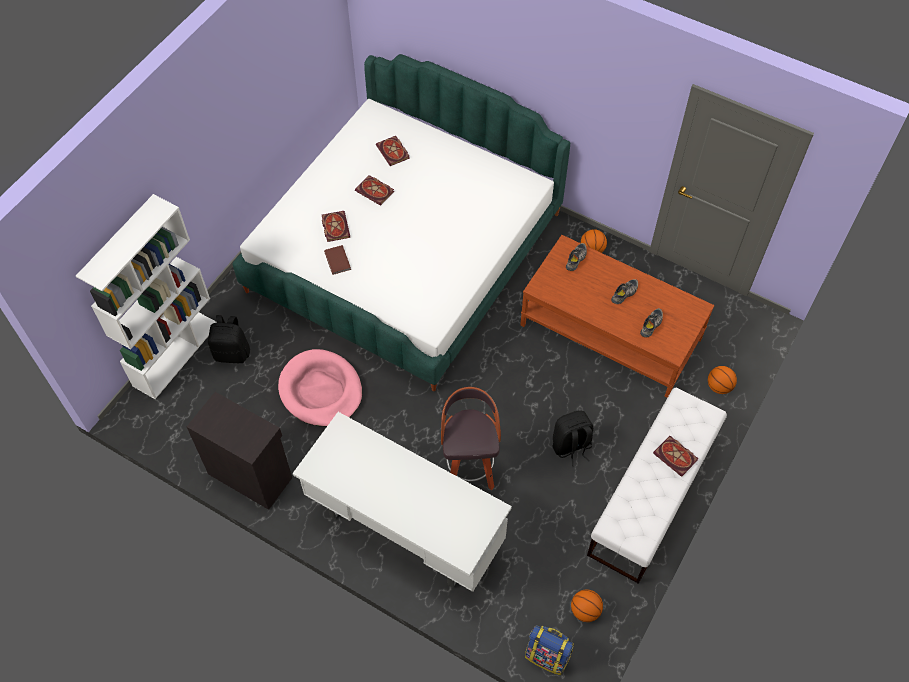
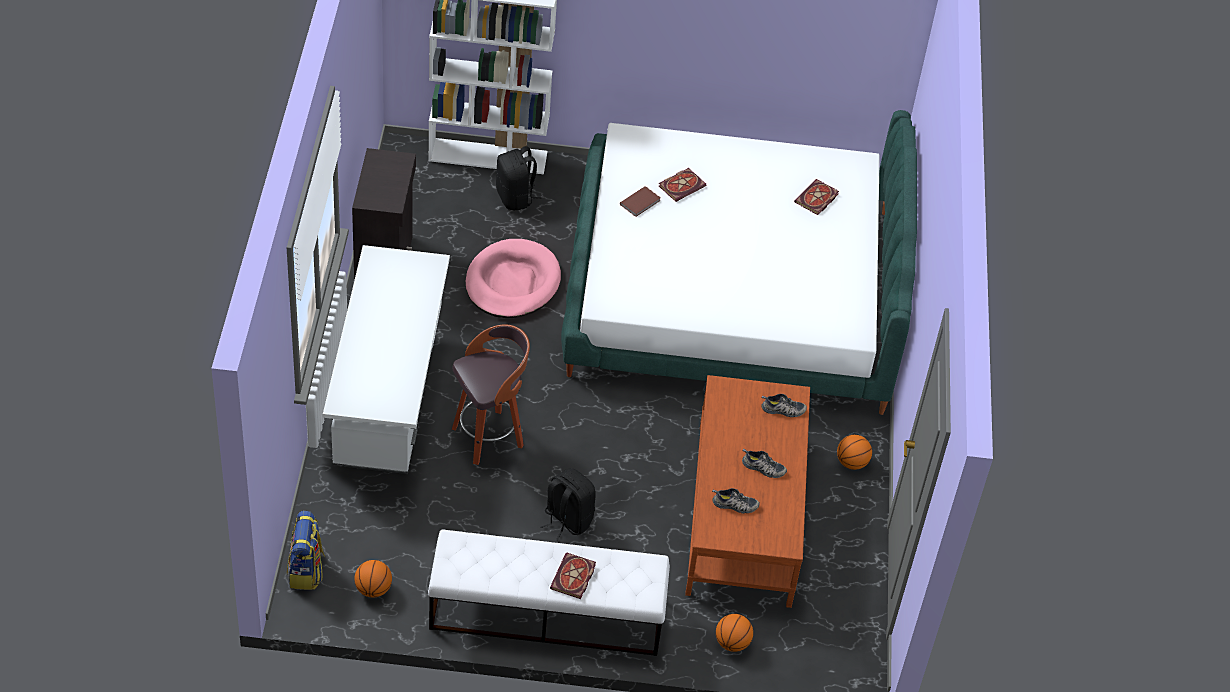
camera: 60 degrees right, 10 degrees down
book [355,175,394,206] -> none

